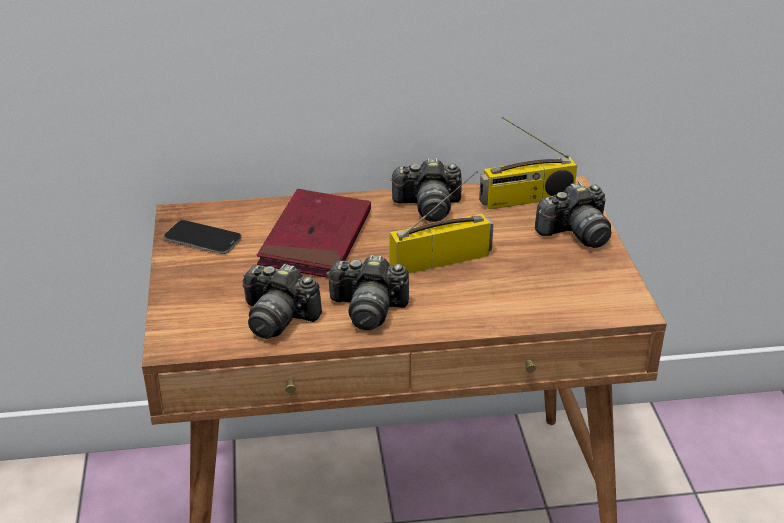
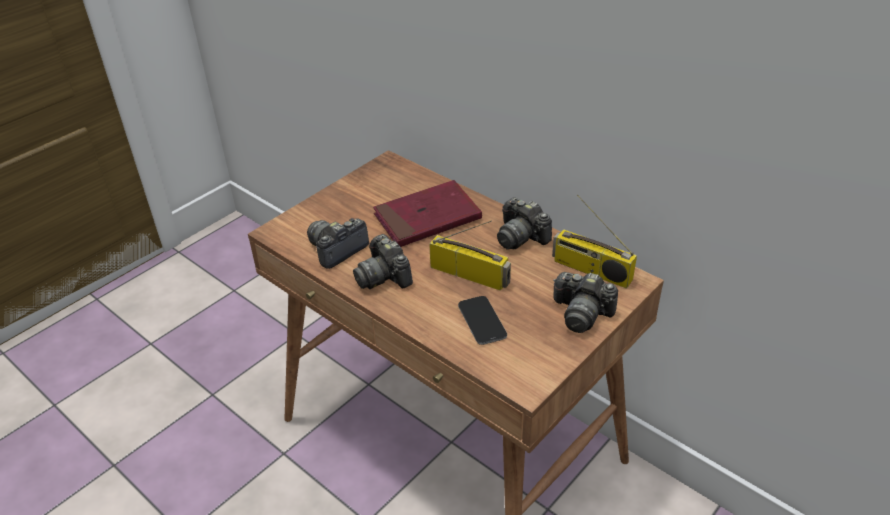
camera: 50 degrees right, 5 degrees up
phone [164,220,242,254] -> phone moved to [458,296,507,345]
camera [243,264,322,339] -> camera turned 60 degrees clockwise [307,218,369,269]

